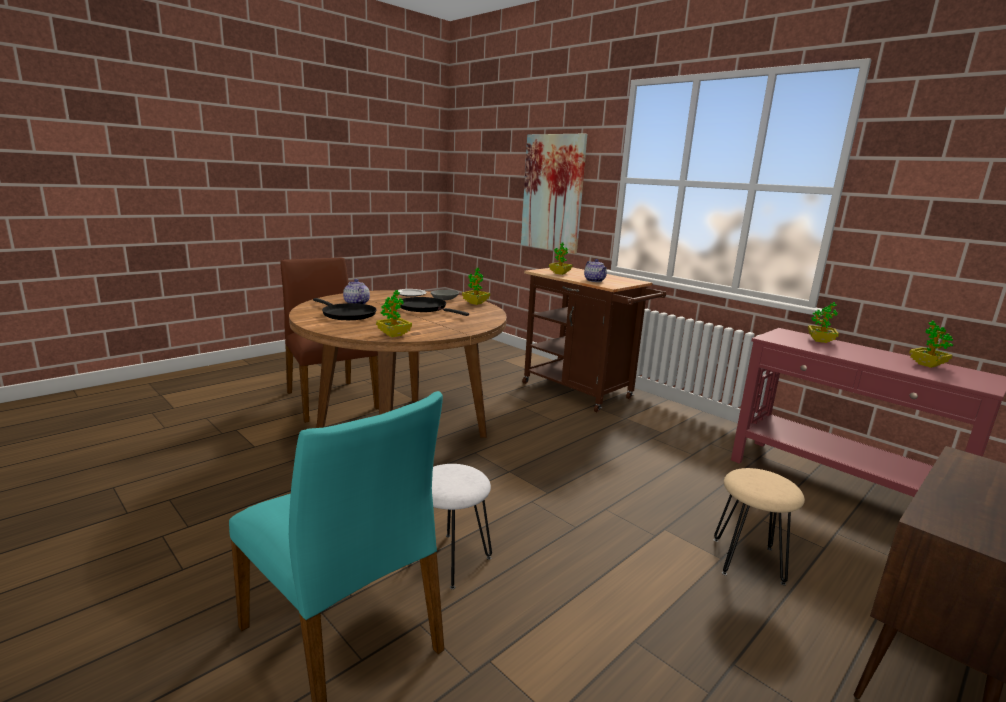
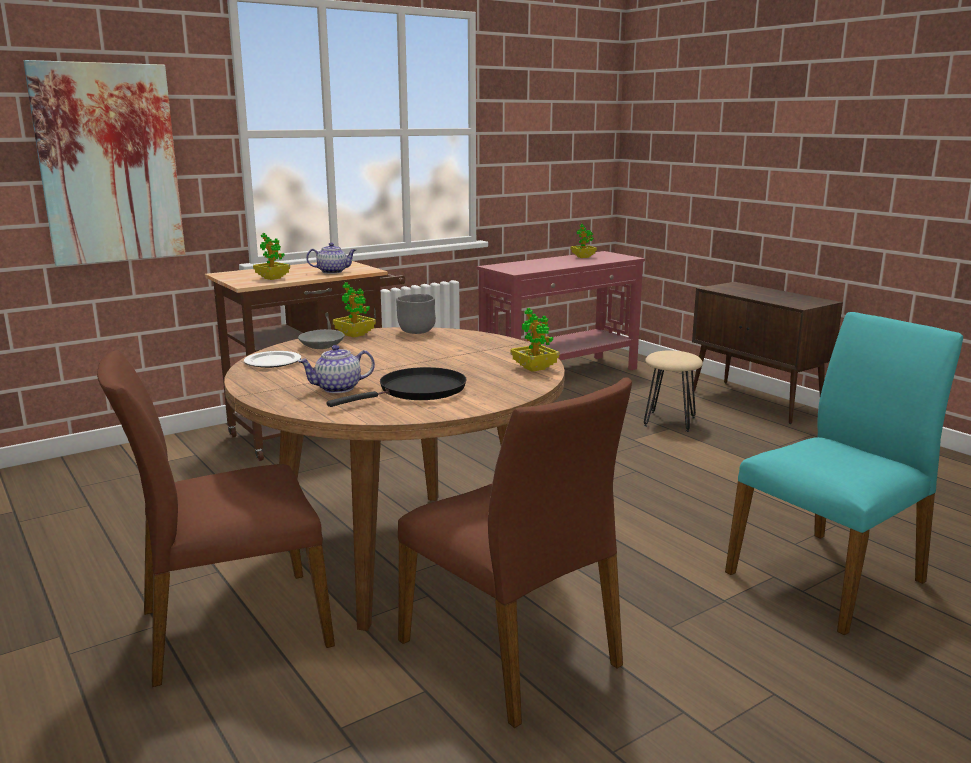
camera: 80 degrees left, 0 degrees up
black frying pan [400,297,469,316] -> none
white stool [411,464,492,589] -> none
potted plant [808,302,839,343] -> none
none -> grey bowl [396,294,436,334]
none -> brown chair [398,377,632,728]

